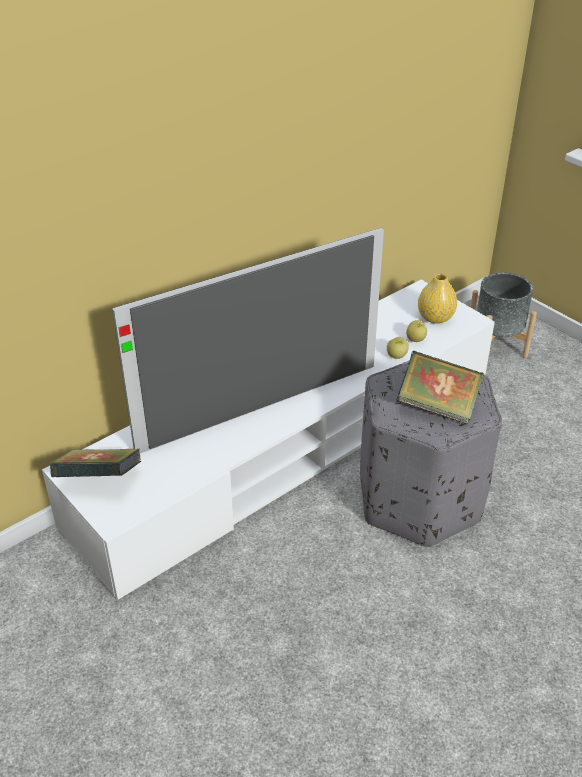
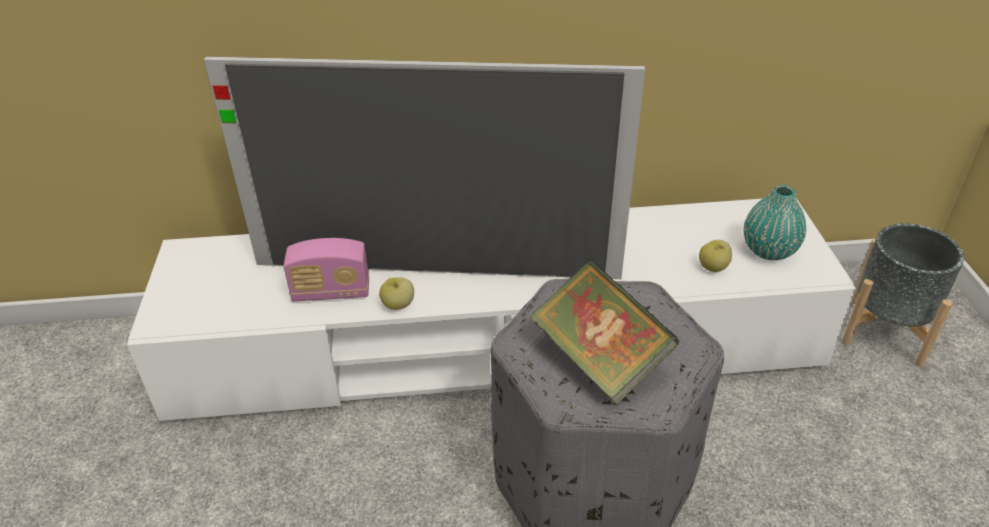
camera: 35 degrees right, 0 degrees up
book [50,449,141,477] -> none
apple [387,337,409,359] -> apple moved to [379,277,414,310]
yellow vase [418,274,457,324] -> turquoise vase [744,185,806,260]
none -> radio [283,238,369,302]

